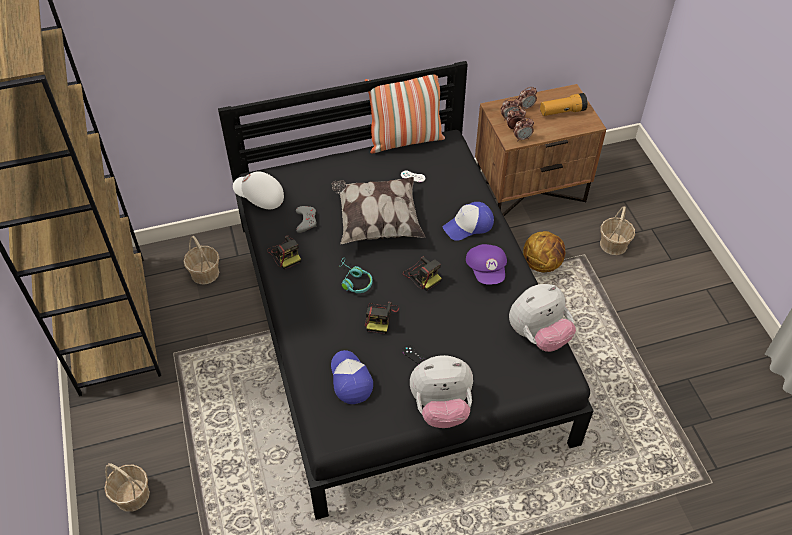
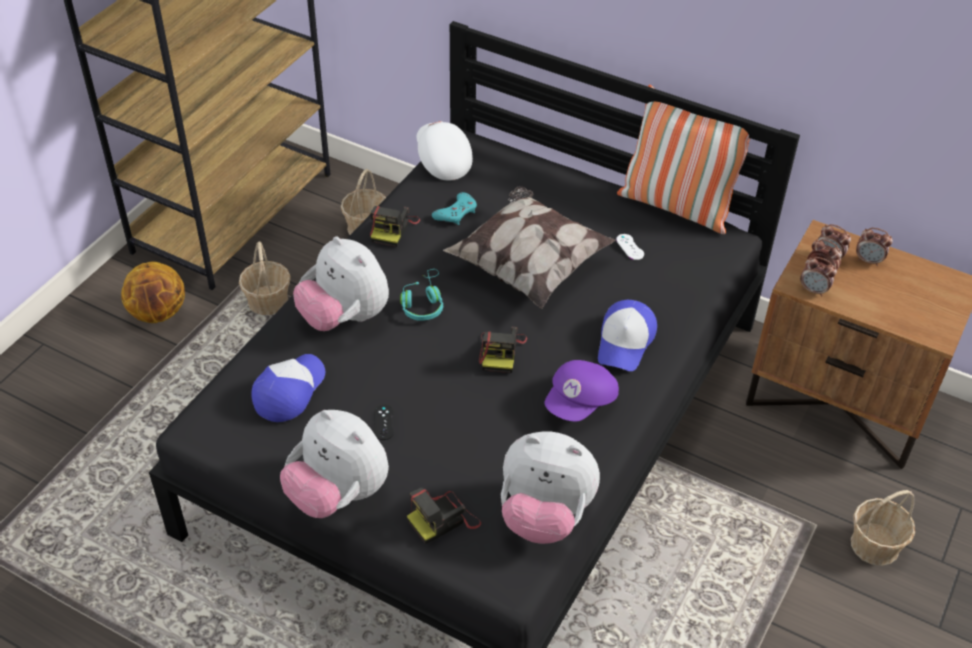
camera: 45 degrees right, 5 degrees down
basket [104,463,150,512] -> basket moved to [239,241,291,315]
grey game controller [296,206,317,233] -> turquoise game controller [432,192,477,225]
camera [365,302,399,334] -> camera moved to [407,488,481,544]
cap [443,202,494,241] -> cap turned 90 degrees counterclockwise [598,300,657,371]
basketball [523,231,565,272] -> basketball moved to [121,262,185,323]
flashlight [540,93,588,116] -> none
none -> plush toy [293,236,389,331]

